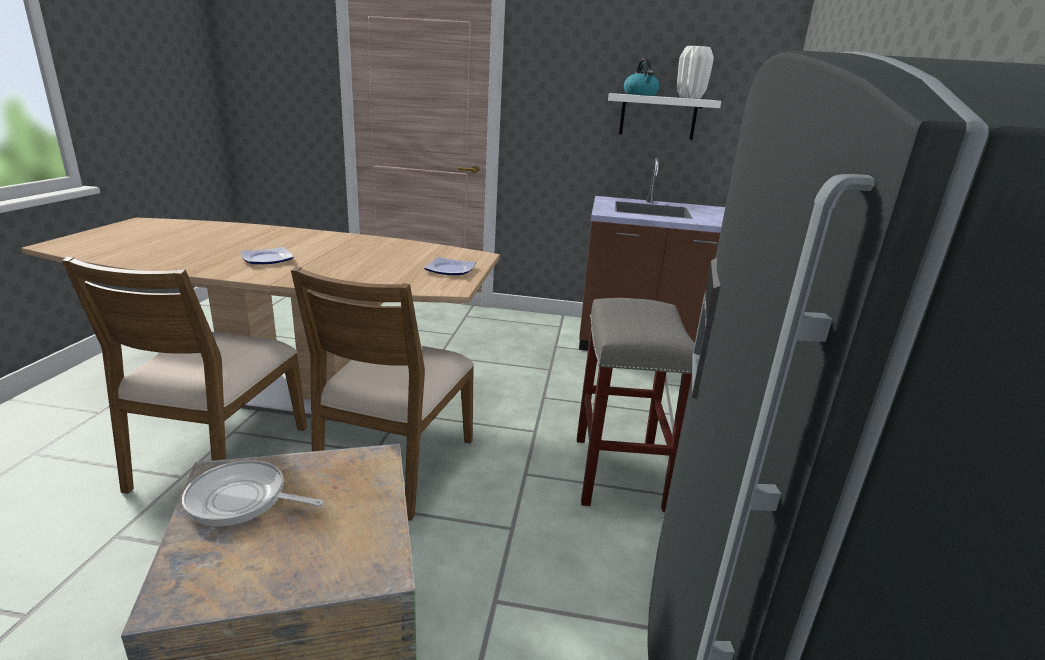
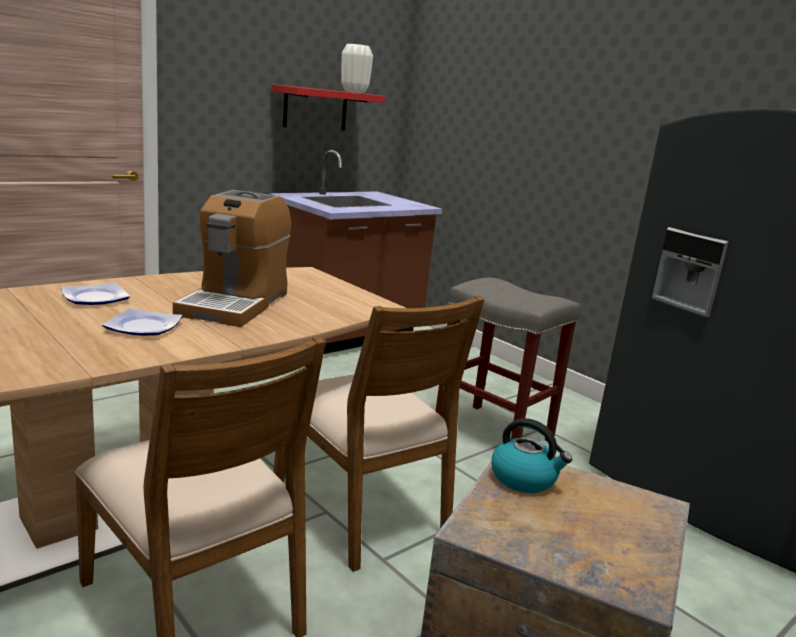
camera: 50 degrees left, 5 degrees down
frying pan [182,460,324,526] -> none
plate [424,257,476,275] -> plate moved to [61,282,130,305]
white shelf [608,93,721,140] -> red shelf [272,84,385,130]
kettle [624,58,659,96] -> kettle moved to [491,418,572,493]
none -> coffee machine [173,190,291,327]

